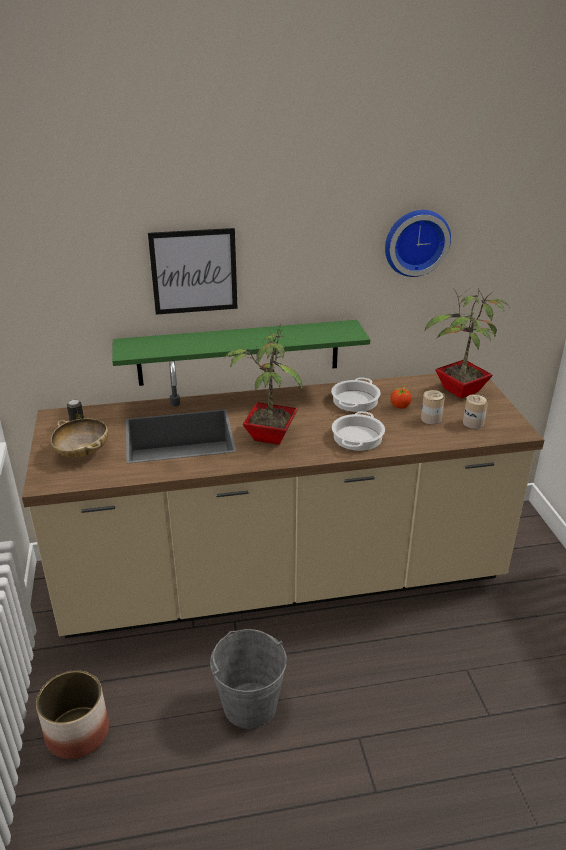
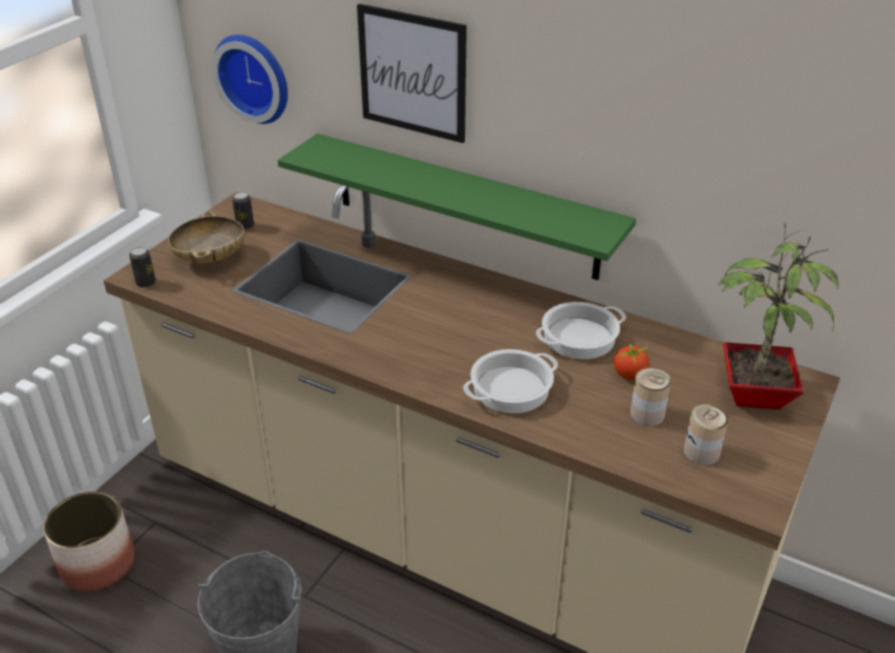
camera: 40 degrees right, 5 degrees up
potted plant [224,324,303,445] -> none
wall clock [385,210,451,277] -> wall clock moved to [212,35,288,124]
none -> can [129,247,156,288]

